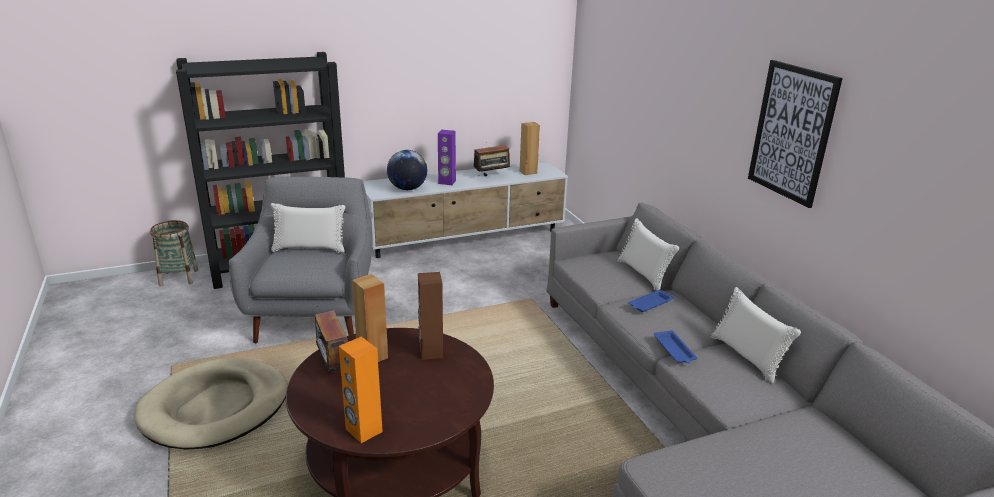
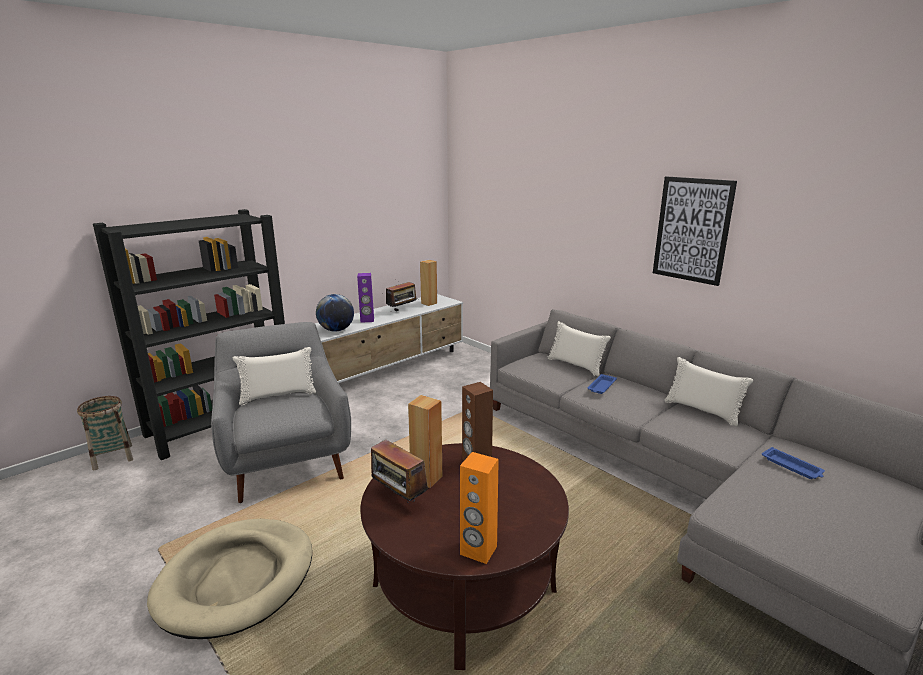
camera: 20 degrees left, 5 degrees down
blue tray [654,330,697,363] -> blue tray moved to [762,447,825,479]

